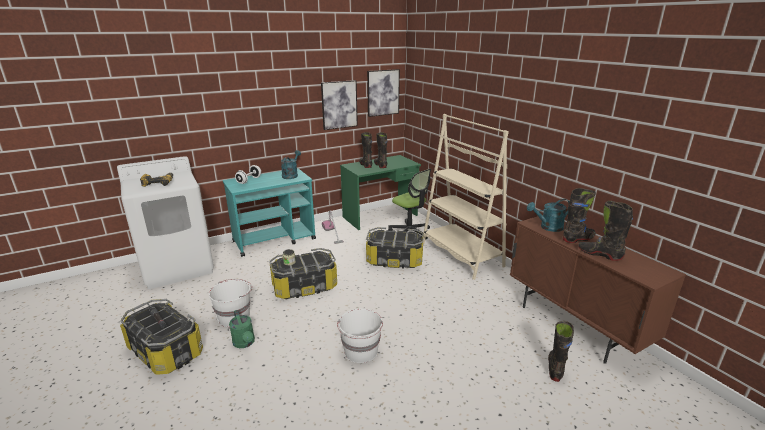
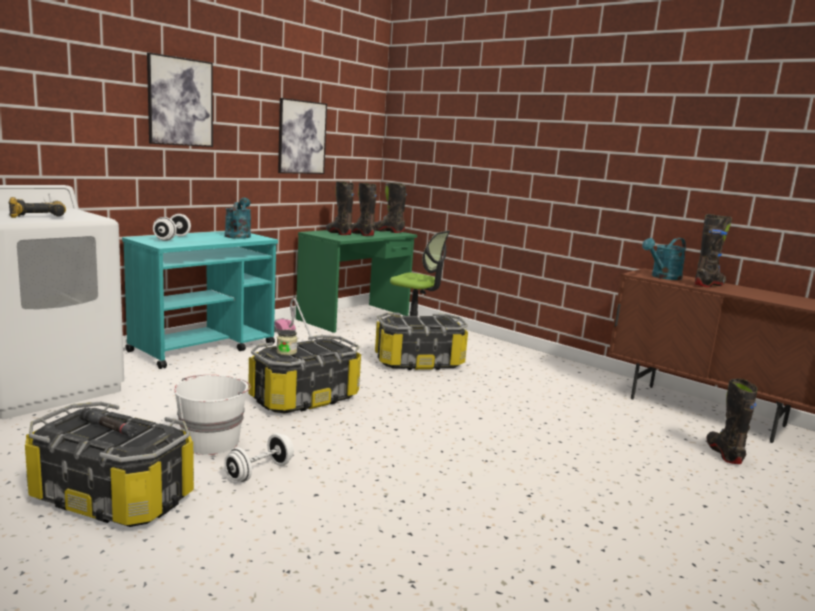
camera: 20 degrees left, 10 degrees down
green watering can [229,310,255,348] -> white dumbbell [224,433,294,482]
white bucket [337,309,383,363] -> none
picture [367,69,400,117] -> picture moved to [147,52,213,147]
beige bookcase [423,114,509,280] -> none
black boot [578,201,633,261] -> black boot moved to [374,182,407,233]

